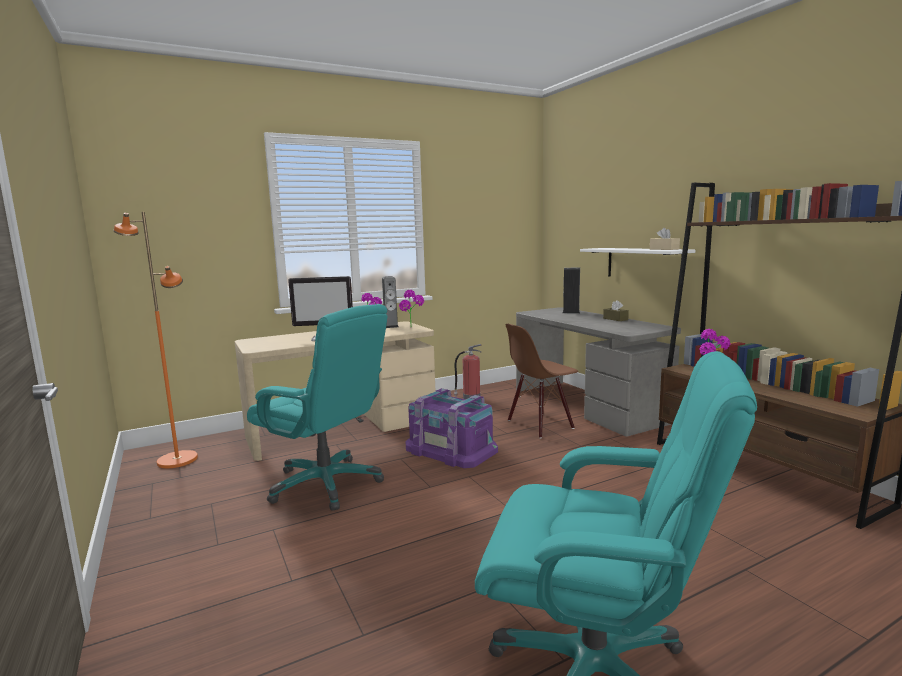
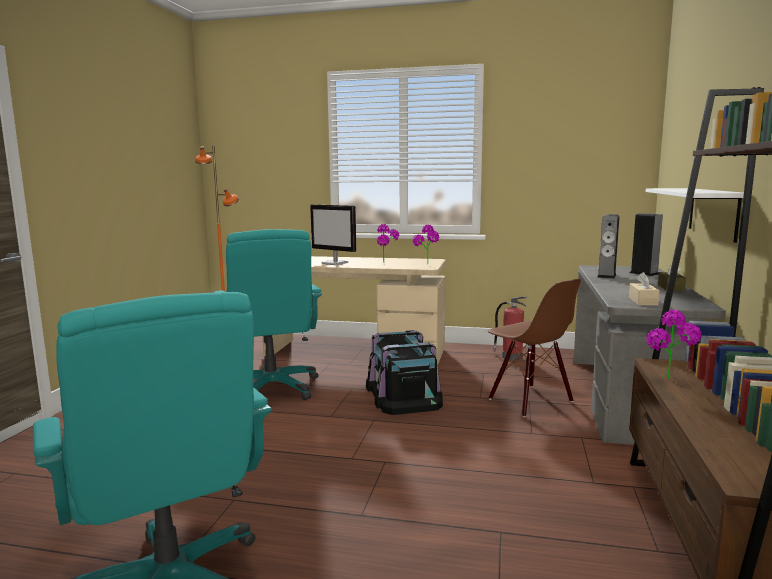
camera: 40 degrees right, 0 degrees up
speaker [382,276,398,328] -> speaker moved to [597,214,620,279]
purple storage box [406,388,498,468] -> black storage box [366,330,443,415]
brown chair [505,324,578,438] -> brown chair turned 135 degrees counterclockwise [488,279,581,417]
beige tissue box [650,228,680,250] -> beige tissue box moved to [629,272,660,306]

